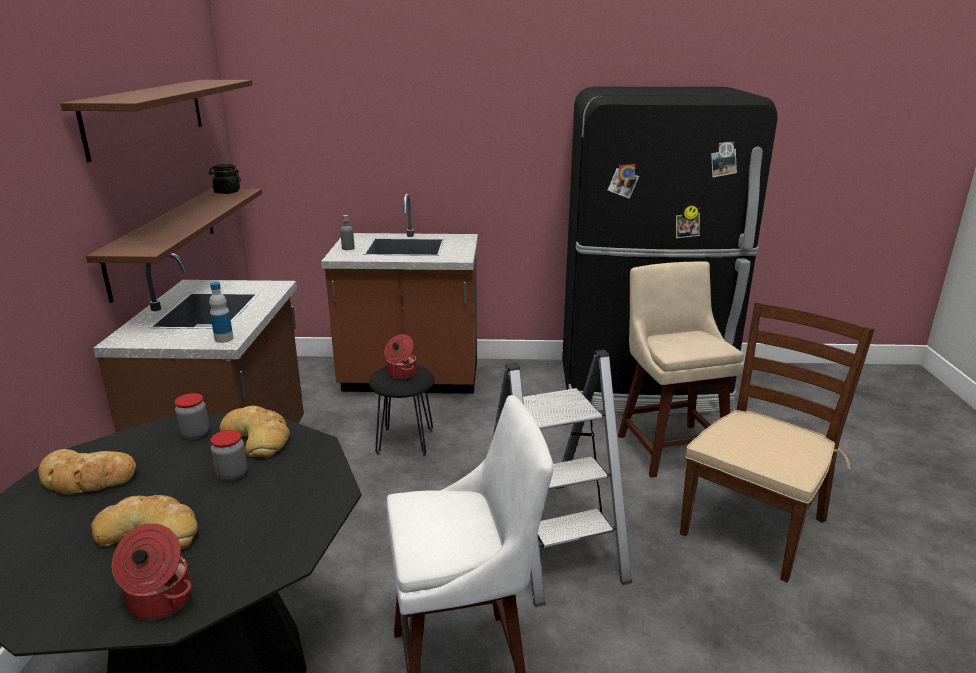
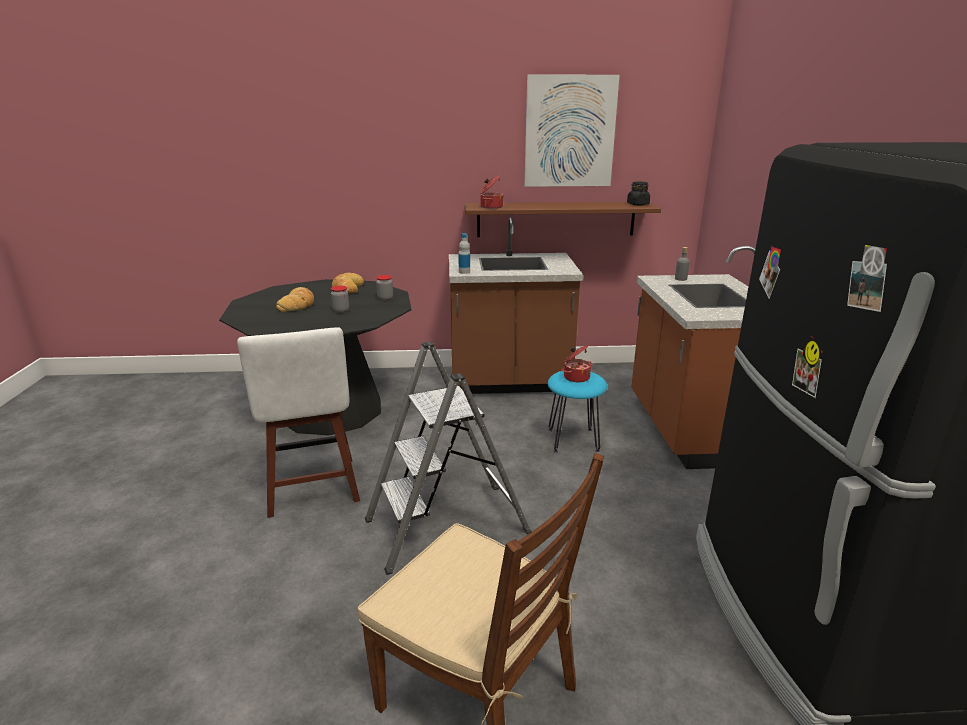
camera: 85 degrees right, 0 degrees up
brown shelf [60,80,253,162] -> picture [524,75,620,187]
cooking pot [112,523,192,620] -> cooking pot moved to [480,175,504,209]
bread [219,405,290,458] -> none
black stool [369,365,435,457] -> turquoise stool [548,371,607,453]
beige chair [618,261,744,478] -> none

